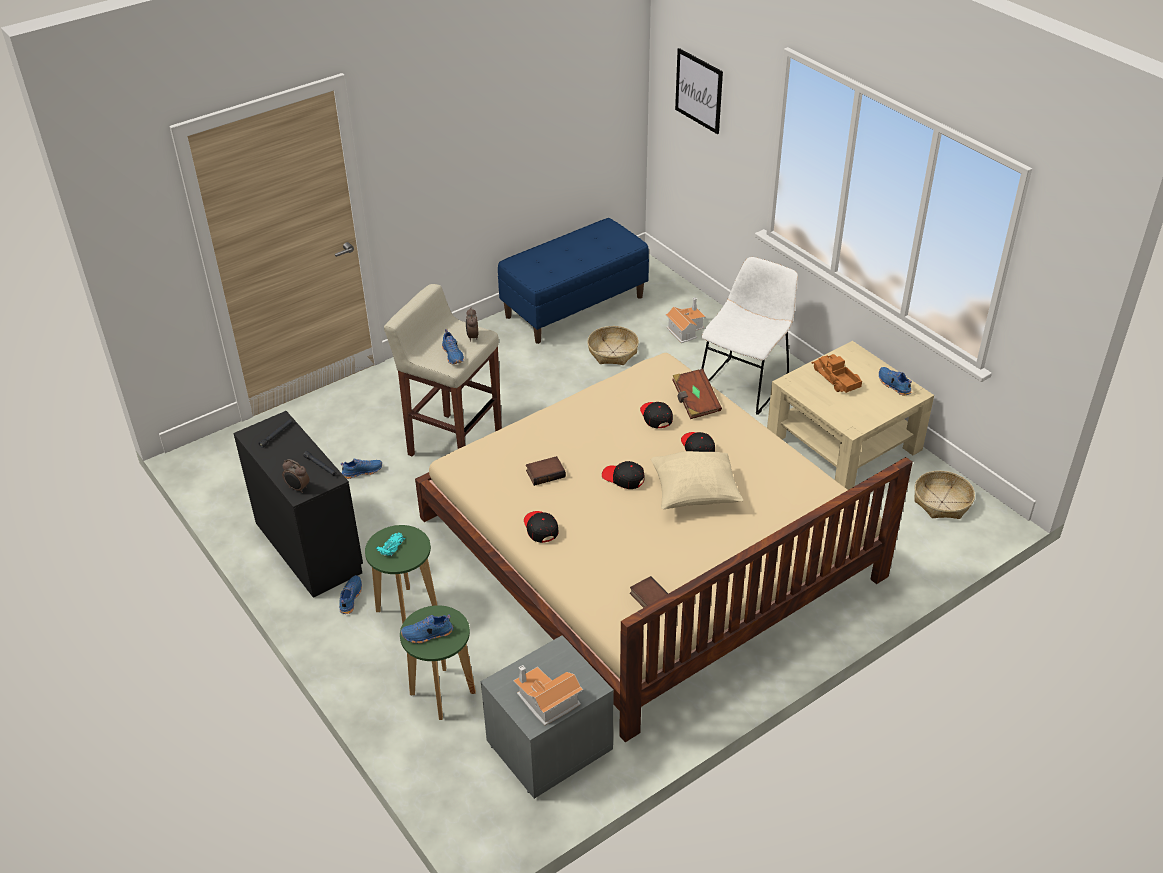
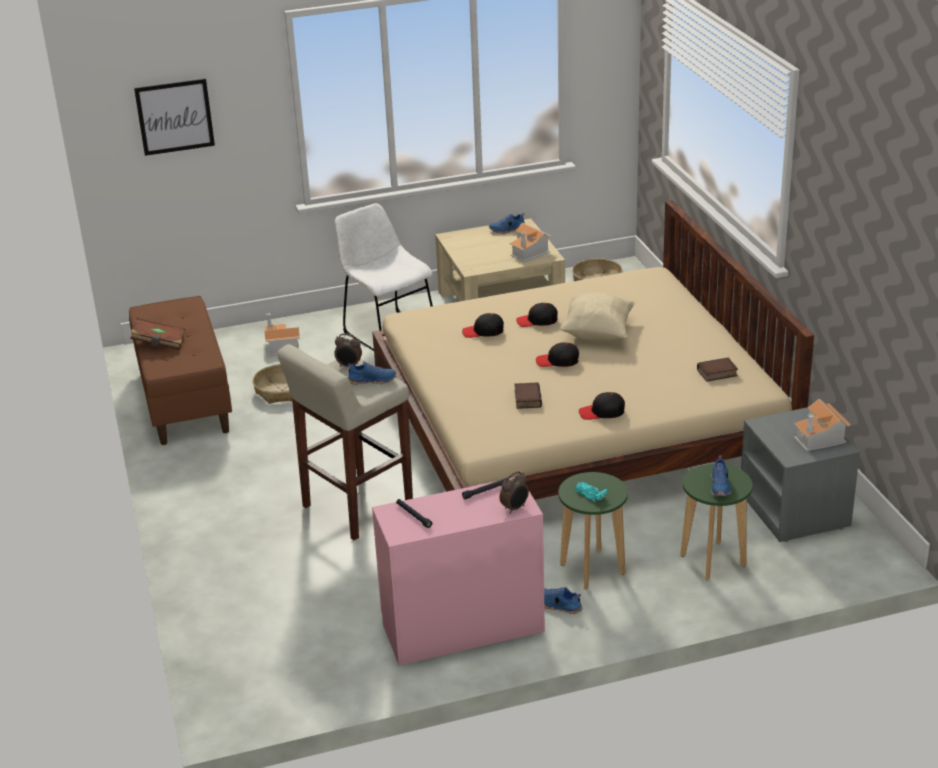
camera: 70 degrees left, 10 degrees down
black dresser [233,411,363,598] -> pink dresser [372,478,545,665]
blue shoe [341,459,382,479] -> none
blue bench [498,218,649,344] -> brown bench [129,296,232,445]
black cap [602,461,645,489] -> black cap turned 45 degrees clockwise [536,342,579,367]
brown book [672,369,722,419] -> brown book moved to [130,317,185,350]
toy truck [811,354,862,393] -> none
none -> toy house [509,223,552,262]

